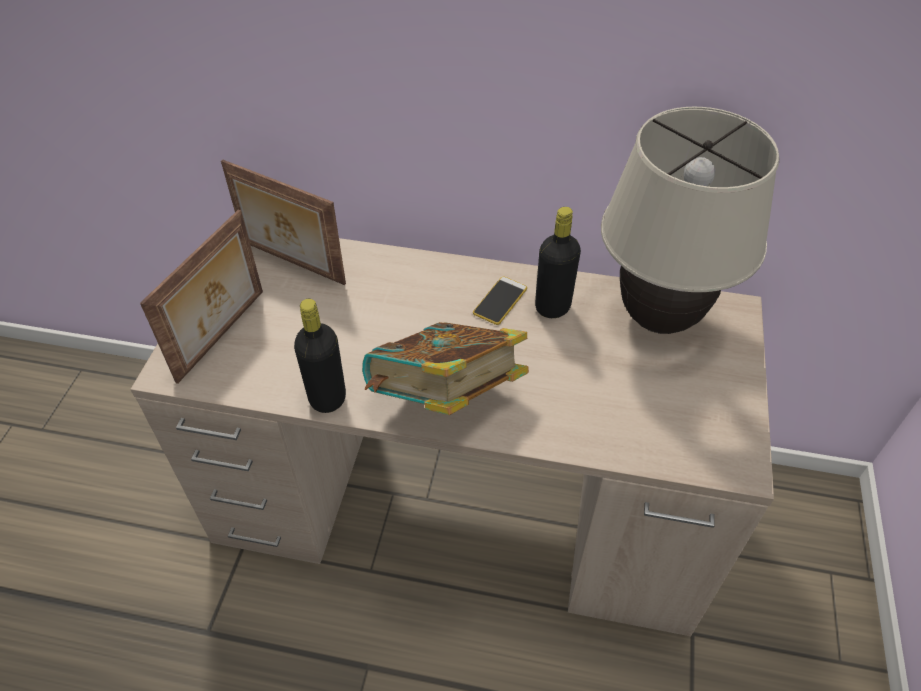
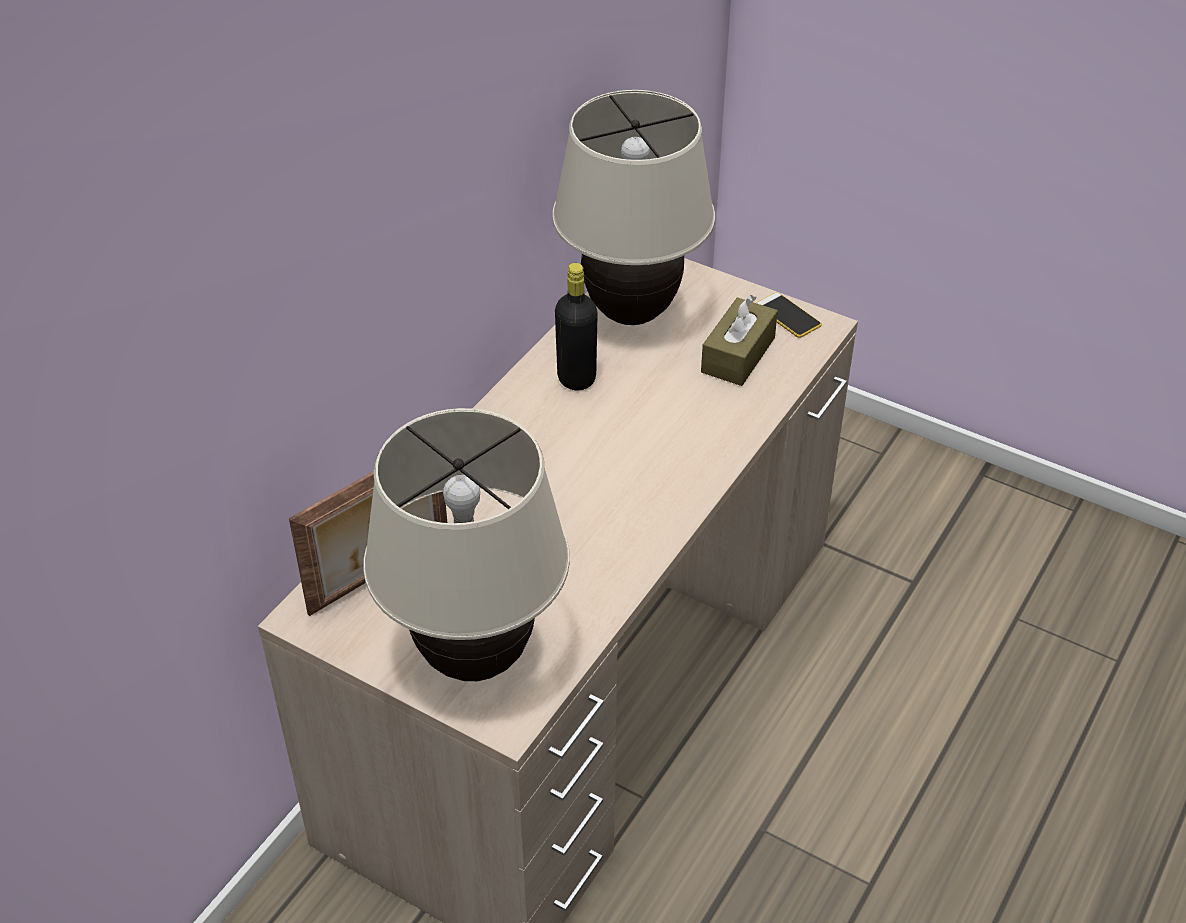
camera: 70 degrees left, 5 degrees down
picture frame [140,210,263,384] -> beige table lamp [363,408,570,681]
black bottle [294,299,346,413] -> none
book [362,322,529,415] -> none
phone [473,276,527,325] -> phone moved to [756,292,822,338]
none -> brown tissue box [701,295,778,386]

